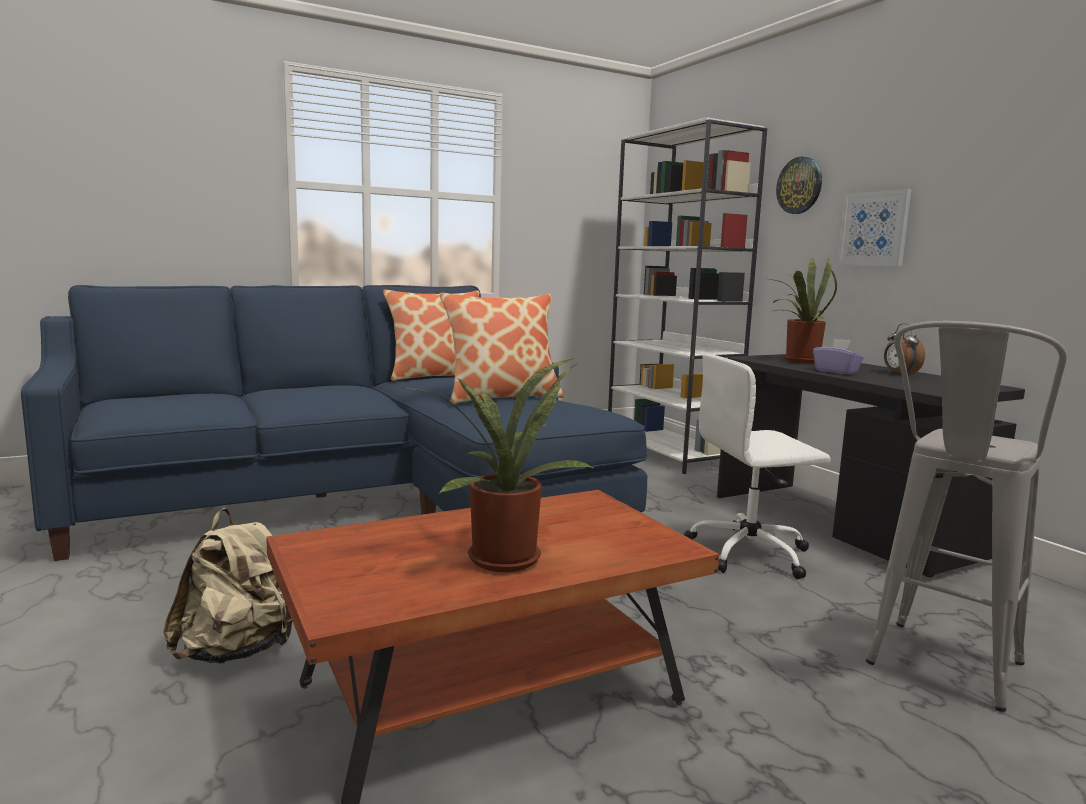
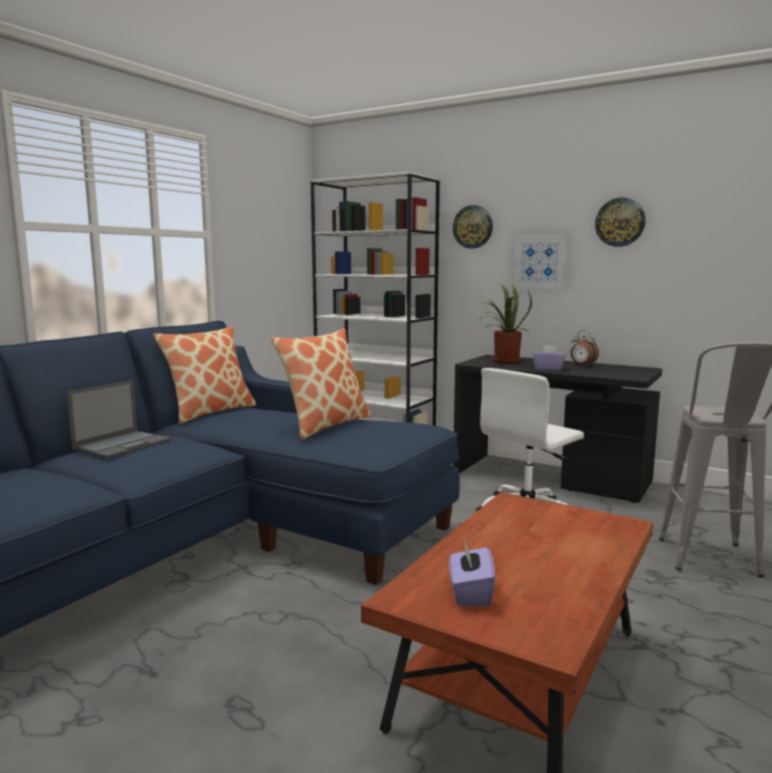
camera: 30 degrees left, 0 degrees up
beige backpack [163,508,292,663] -> none
potted plant [402,358,595,572] -> none
none -> laptop [66,380,171,458]
none -> purple tissue box [449,540,495,606]
none -> wall clock [595,197,646,247]

